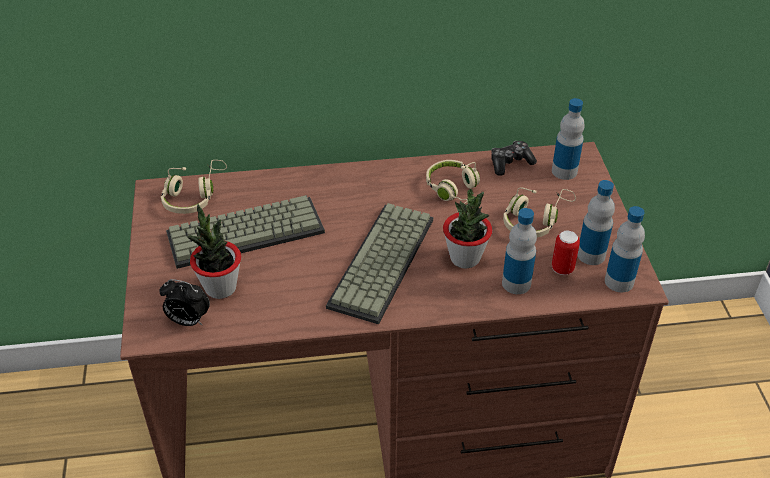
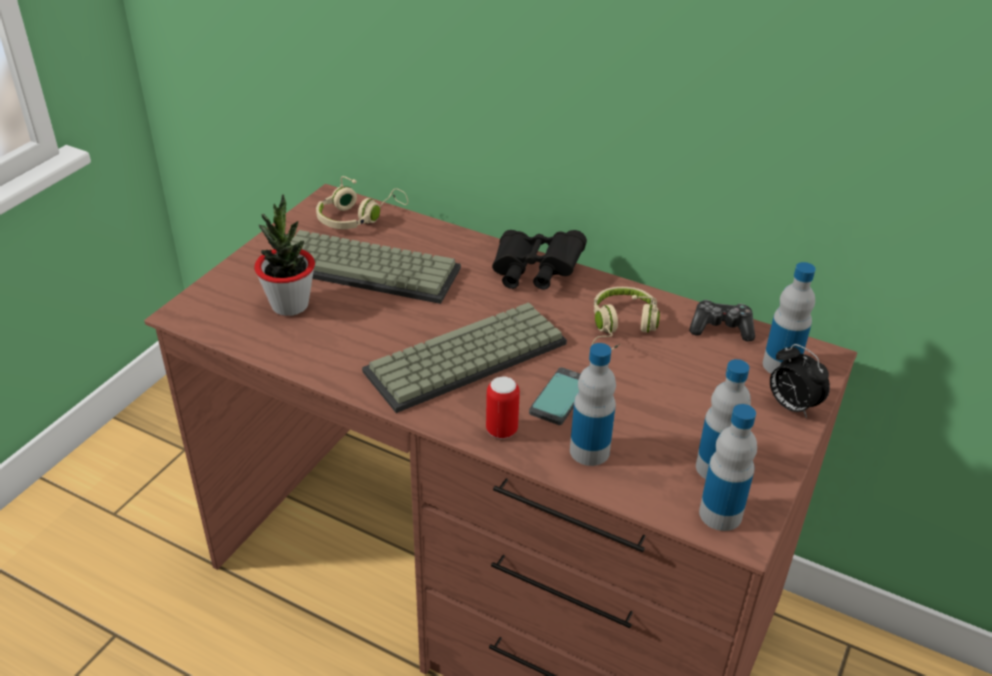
camera: 35 degrees right, 5 degrees down
alarm clock [159,279,210,326] -> alarm clock moved to [770,344,830,418]
potted plant [443,189,492,269] -> phone [529,367,580,425]
beige headphones [503,187,576,237] -> none
can [552,230,580,275] -> can moved to [486,376,520,439]
none -> black binoculars [492,230,587,290]

